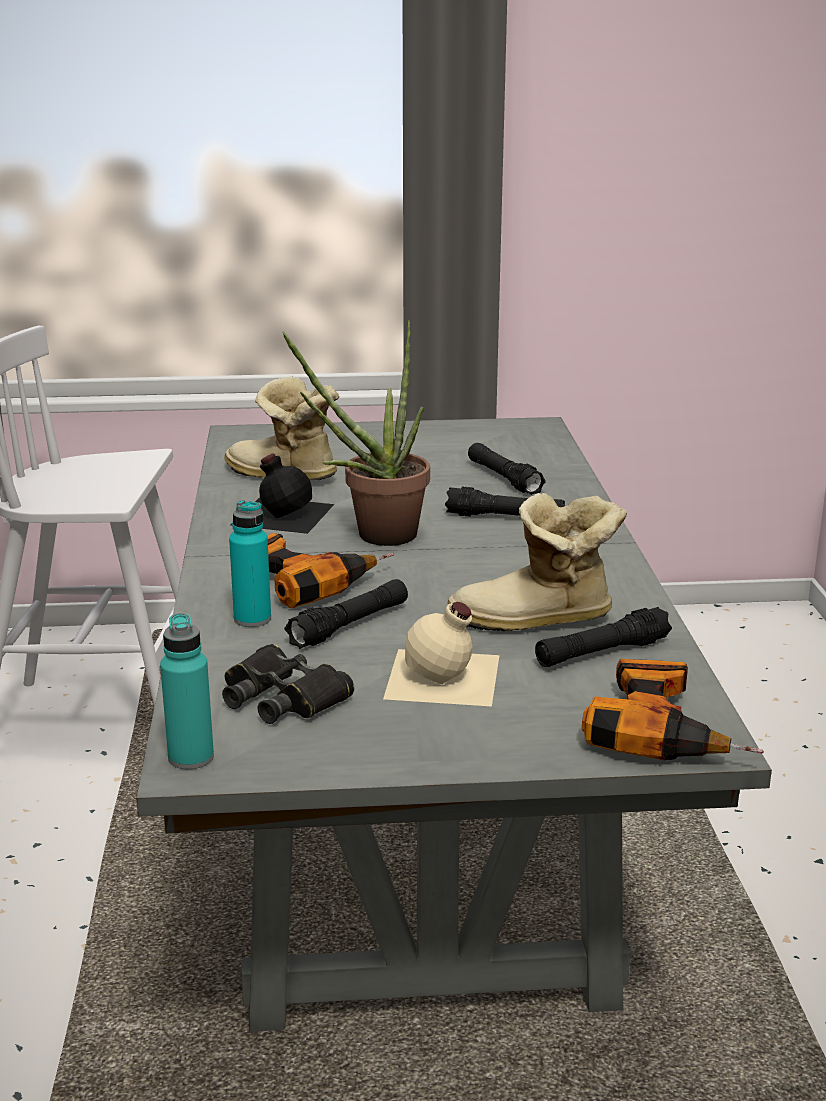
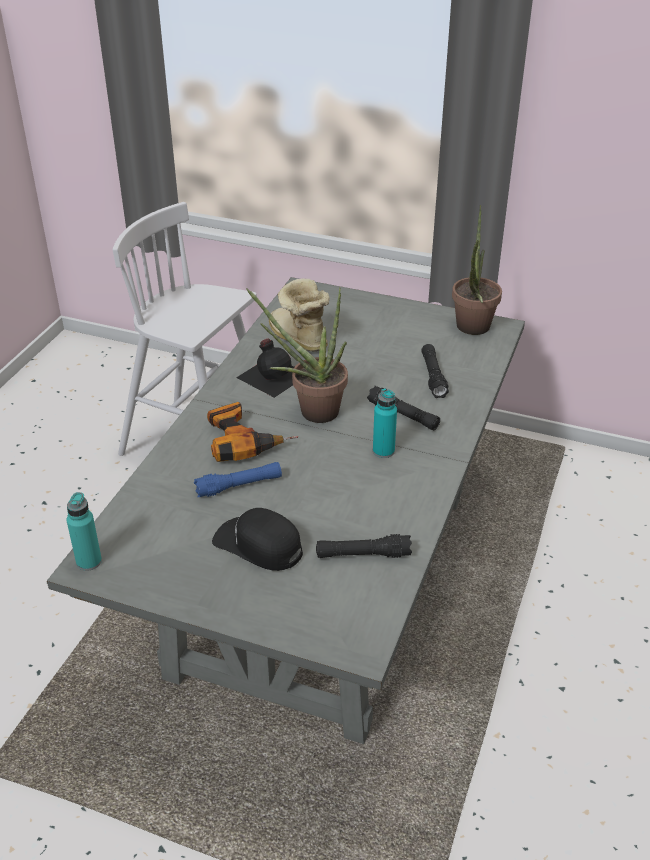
camera: 25 degrees right, 15 degrees up
black binoculars [222,644,354,724] -> none
turquoise bottle [229,500,271,627] -> turquoise bottle moved to [373,388,397,458]
black flashlight [284,579,408,649] -> blue flashlight [194,462,282,497]
beige bottle [383,602,499,707] -> black cap [212,508,303,571]
boot [448,493,627,631] -> none
power drill [582,659,764,760] -> none
none -> potted plant [452,205,502,335]

